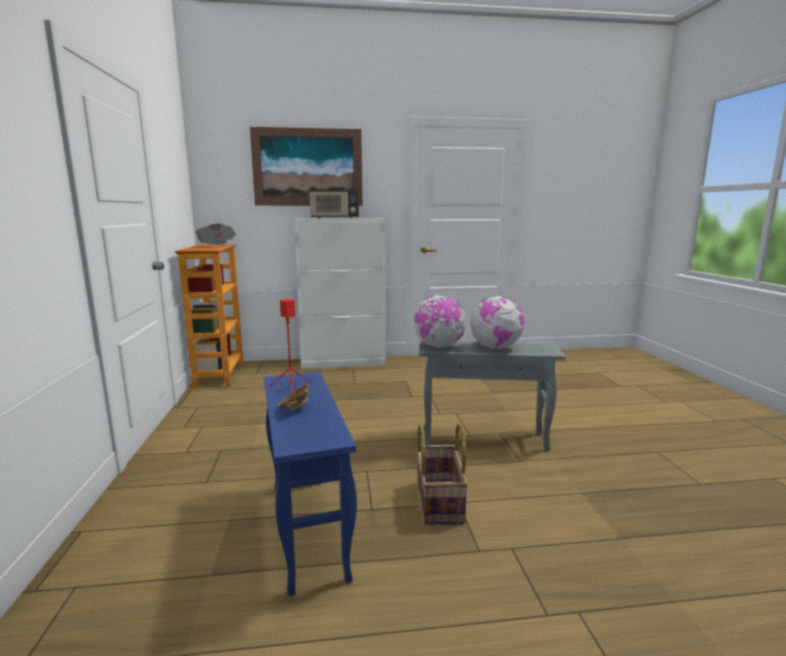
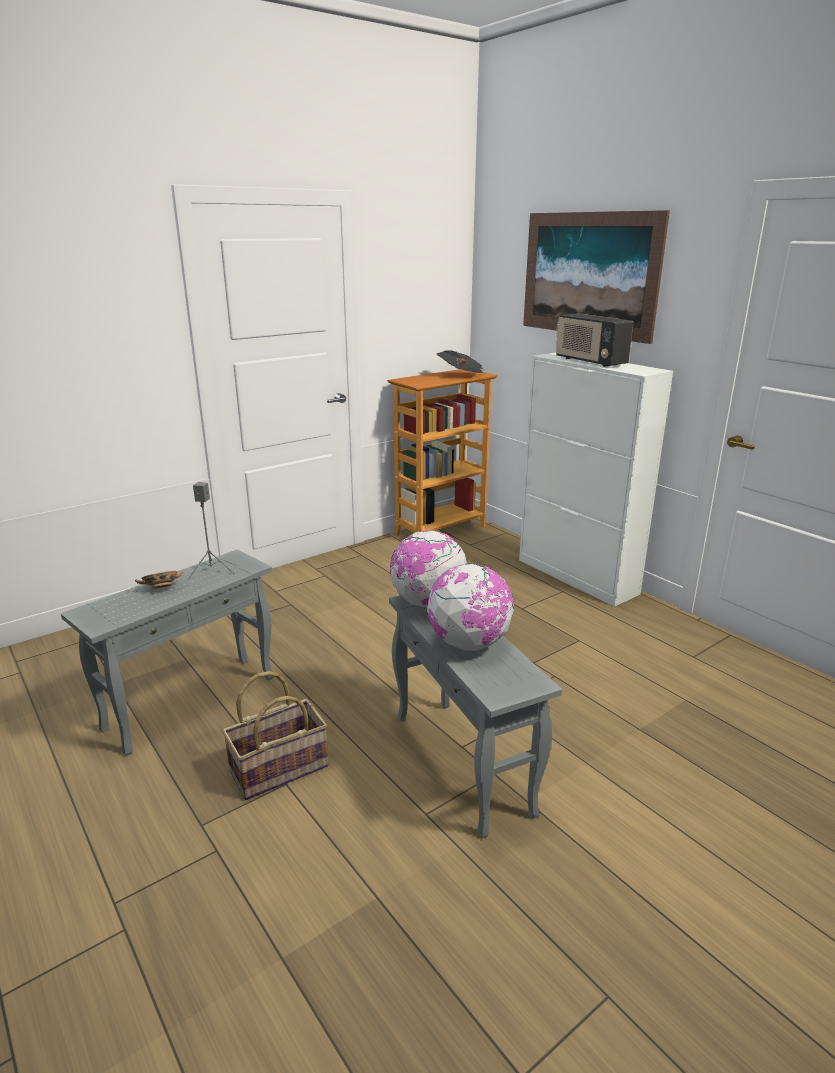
camera: 60 degrees right, 10 degrees up
blue side table [264,371,357,596] -> grey side table [61,549,274,755]
red speaker [269,299,312,392] -> grey speaker [188,482,234,579]

